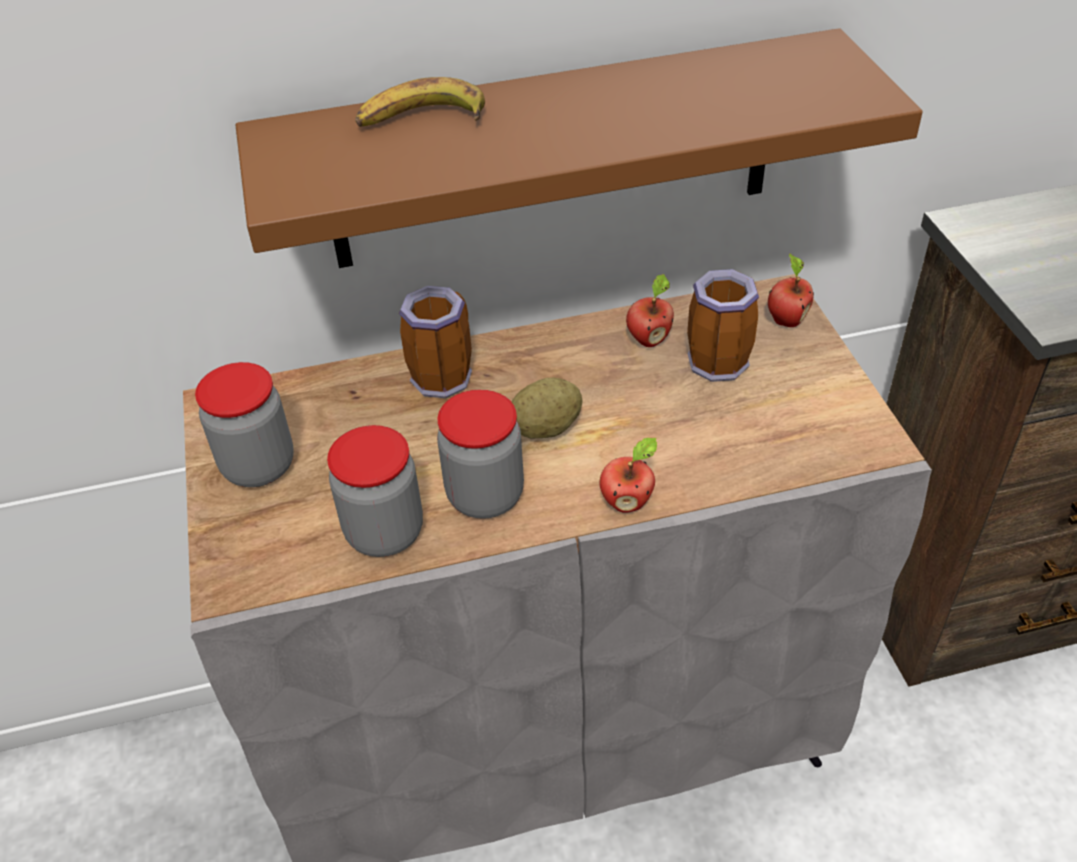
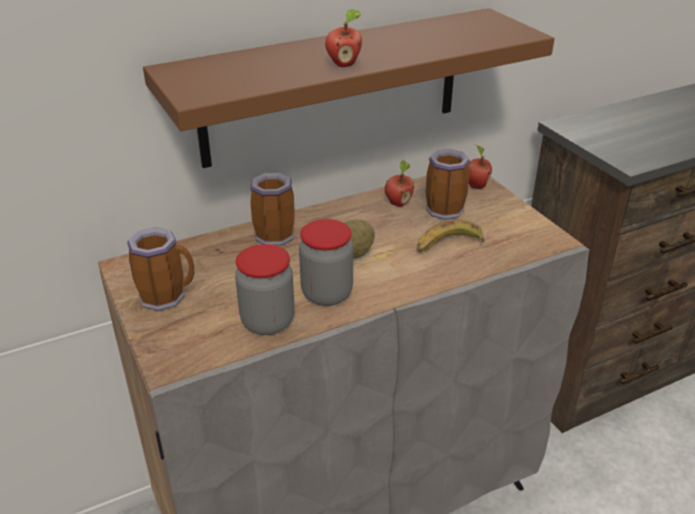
camera: 15 degrees left, 10 degrees down
jar [195,362,294,487] -> mug [127,227,194,311]
banana [355,77,485,127] -> banana moved to [417,220,485,253]
apple [600,438,657,513] -> apple moved to [325,9,362,67]

